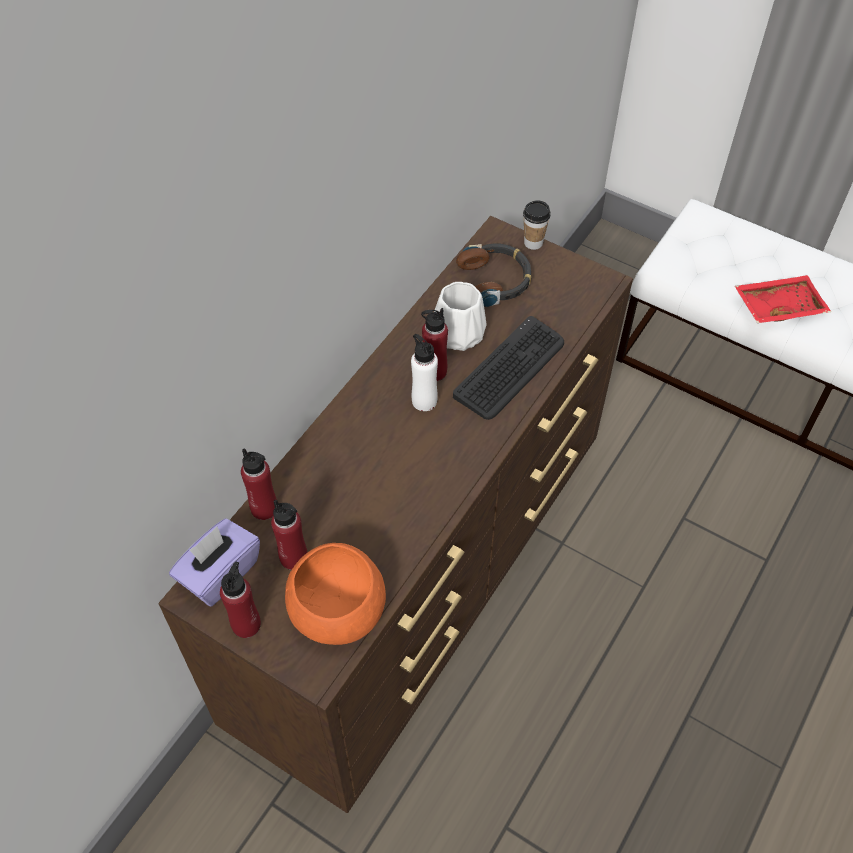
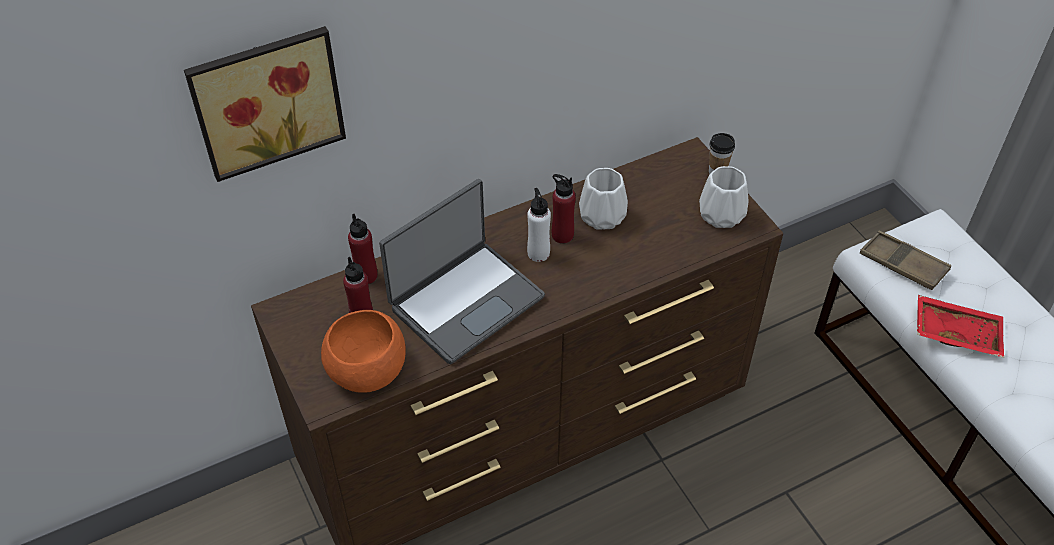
camera: 30 degrees right, 5 degrees down
purple tissue box [169,518,260,607] -> none
red bottle [220,562,261,638] -> none
keyboard [453,316,564,420] -> none
headphones [456,243,531,307] -> none
none -> picture [184,26,346,182]
none -> laptop [379,179,545,364]
none -> white vase [699,166,749,228]
none -> brown tray [860,231,951,290]

